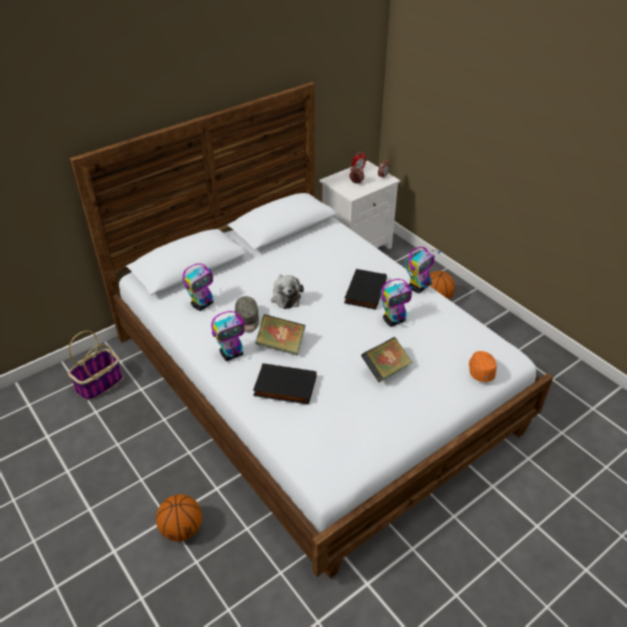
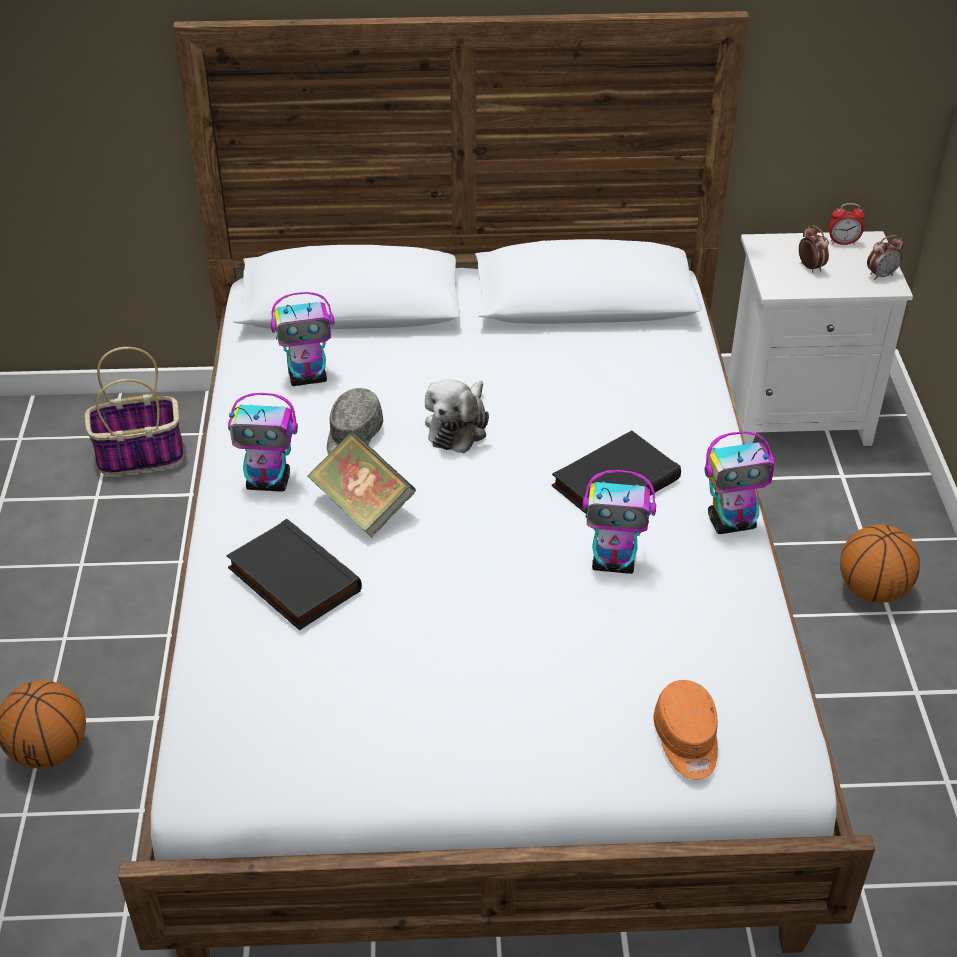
camera: 35 degrees right, 0 degrees up
book [361,337,413,382] -> none
orange cap [469,351,497,382] -> orange cap turned 135 degrees clockwise [653,680,718,780]

